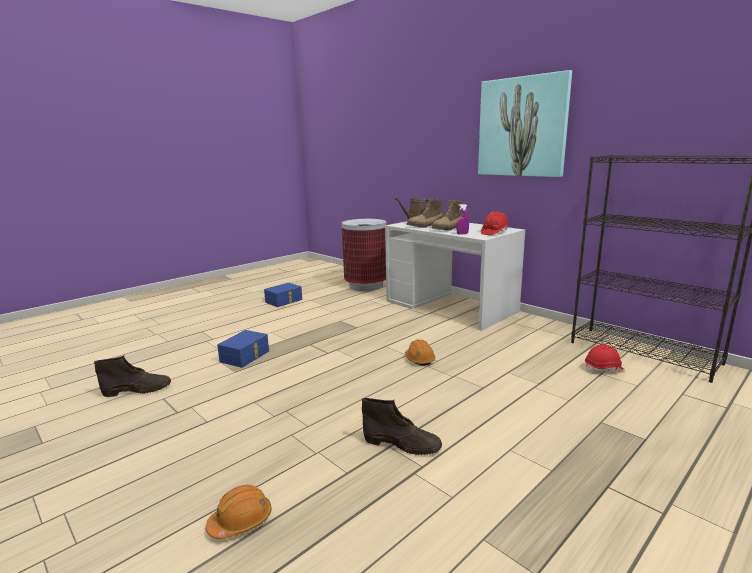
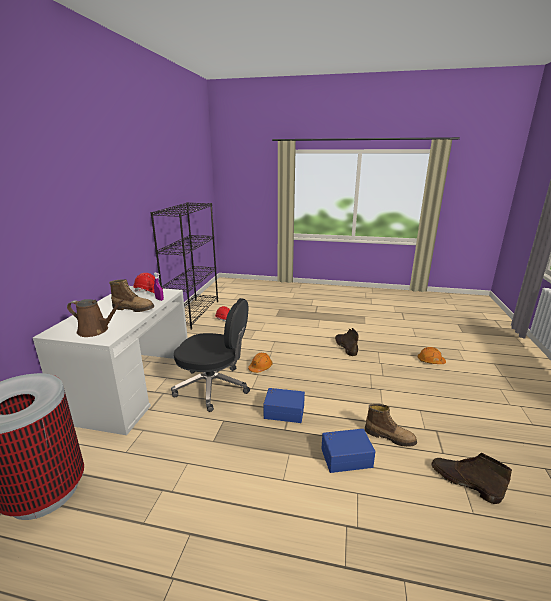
camera: 125 degrees left, 5 degrees up
blue storage box [264,283,302,307] -> blue storage box moved to [263,388,305,423]
boot [407,198,443,228] -> boot moved to [365,403,417,447]
picture [478,70,572,177] -> none
none -> black office chair [171,298,250,412]

